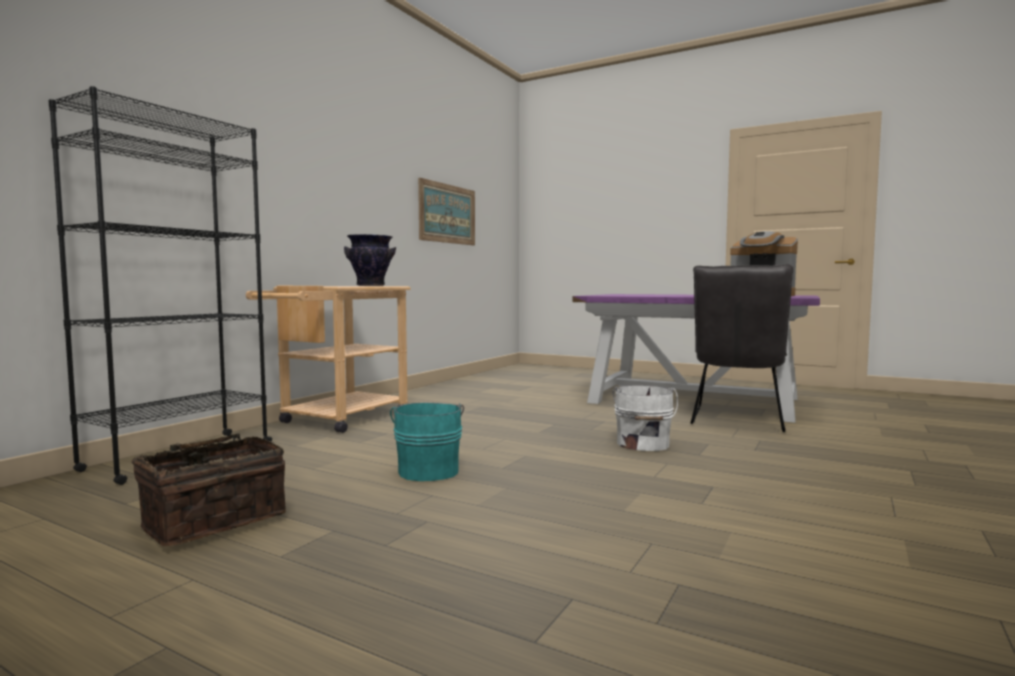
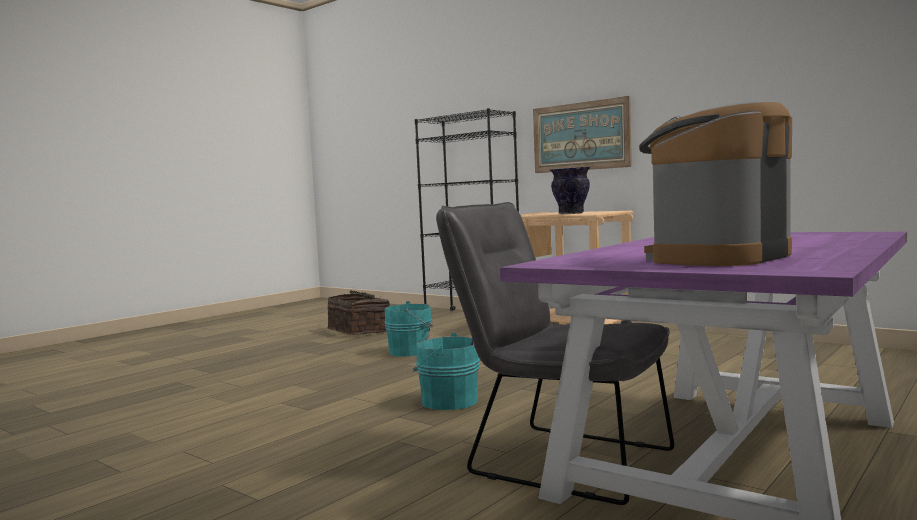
camera: 100 degrees right, 0 degrees up
picture [418,178,475,245] -> picture moved to [533,96,632,173]
white bucket [613,385,678,451] -> turquoise bucket [413,333,480,410]

